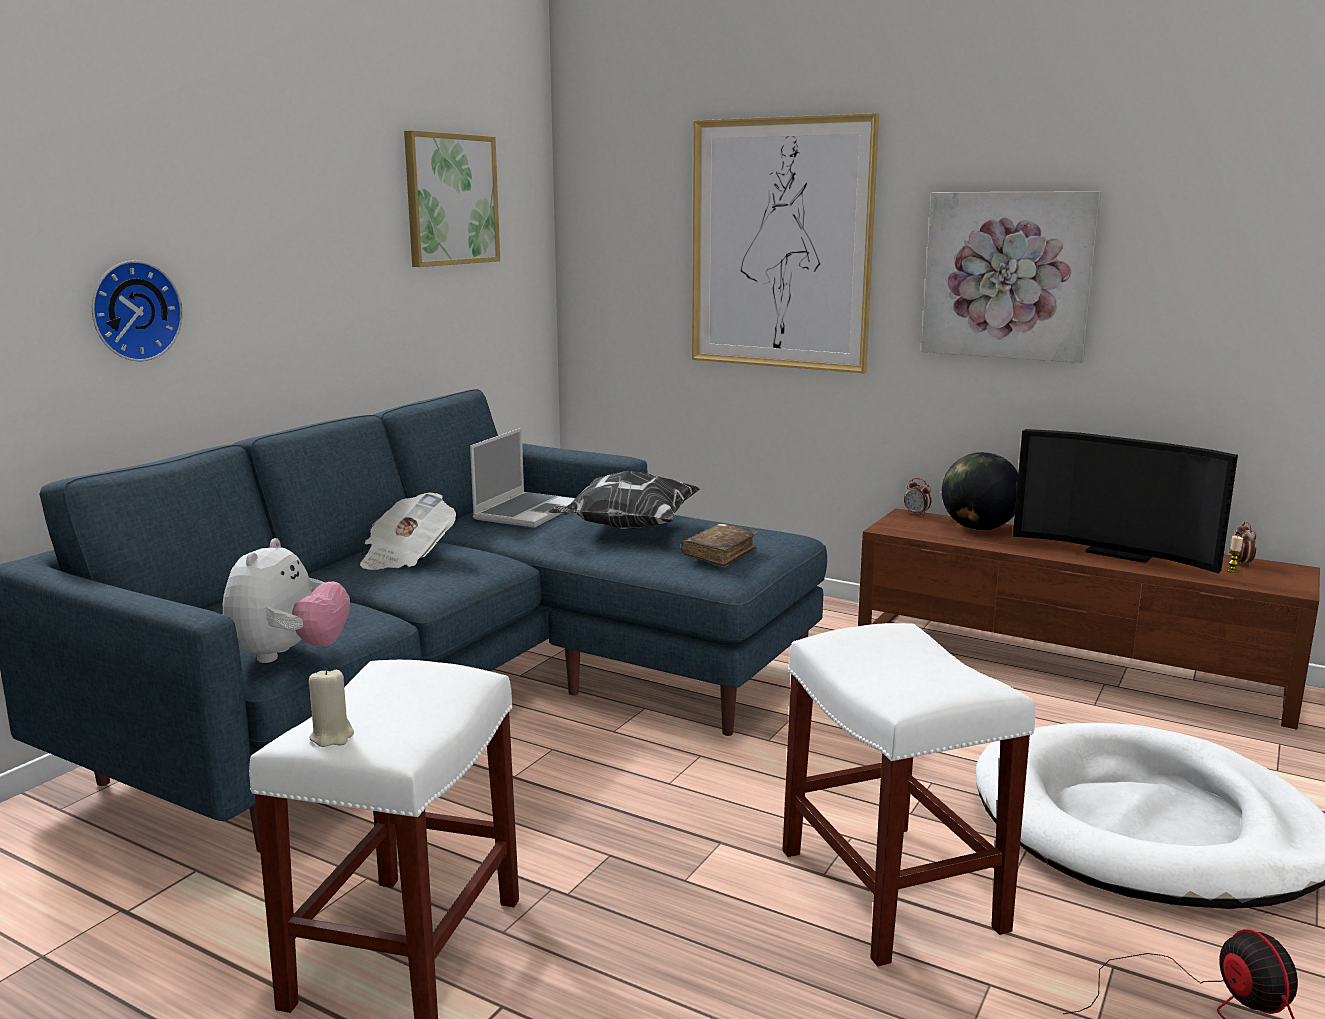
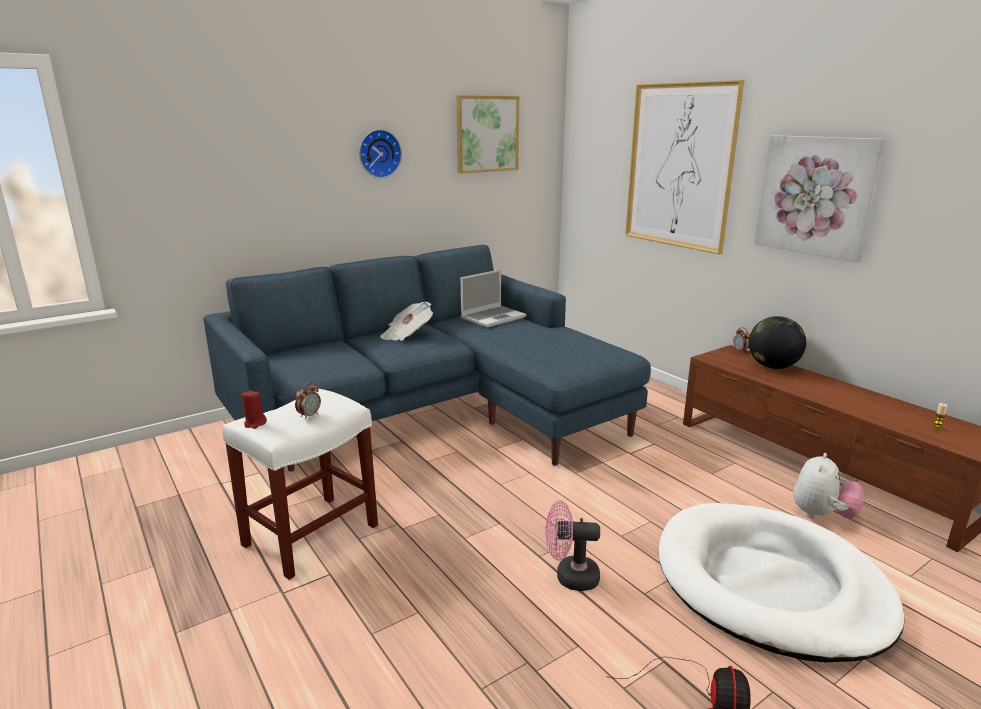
camera: 25 degrees right, 5 degrees up
wall clock [92,260,183,362] -> wall clock moved to [359,129,402,178]
plush toy [223,538,350,663] -> plush toy moved to [793,453,864,519]
beige candle [309,668,354,747] -> red candle [242,390,267,429]
pillow [548,471,700,529] -> none
brown book [681,523,758,568] -> none
white stool [783,623,1036,966] -> pink fan [545,500,600,591]
television [1013,429,1238,574] -> none
alarm clock [1235,522,1256,567] -> alarm clock moved to [295,382,321,420]

